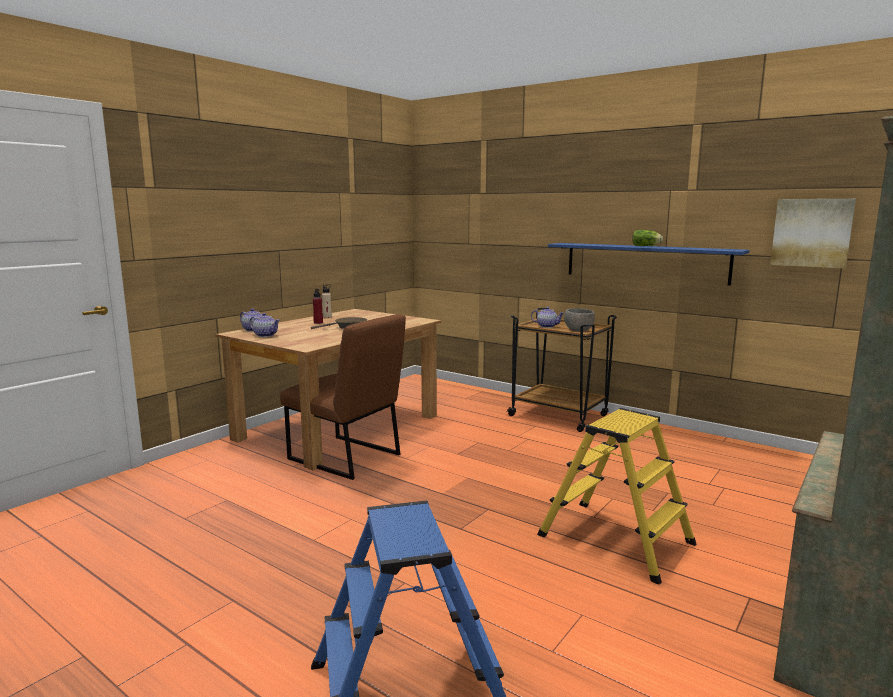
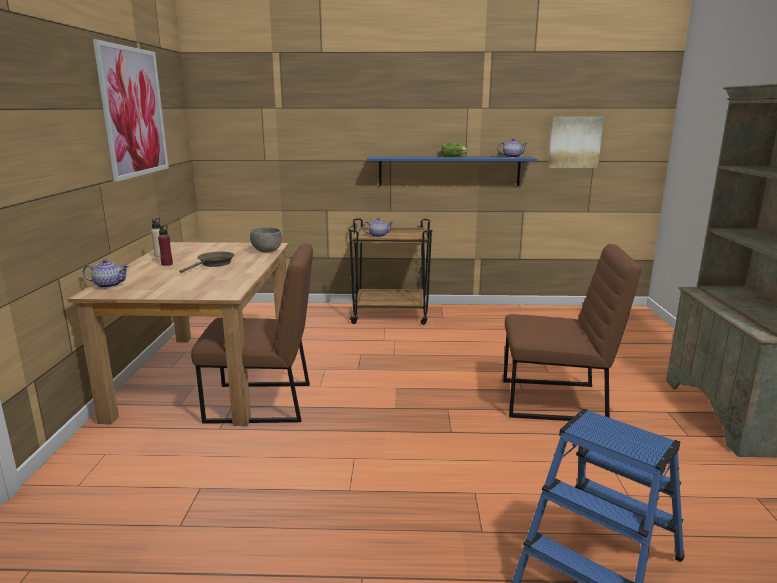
camera: 35 degrees left, 5 degrees up
teapot [249,313,280,337] -> teapot moved to [497,138,527,158]
yellow step ladder [537,408,697,585] -> brown chair [503,244,641,421]
grey bowl [564,308,595,332] -> grey bowl moved to [250,227,282,253]
none -> picture [93,39,169,182]

